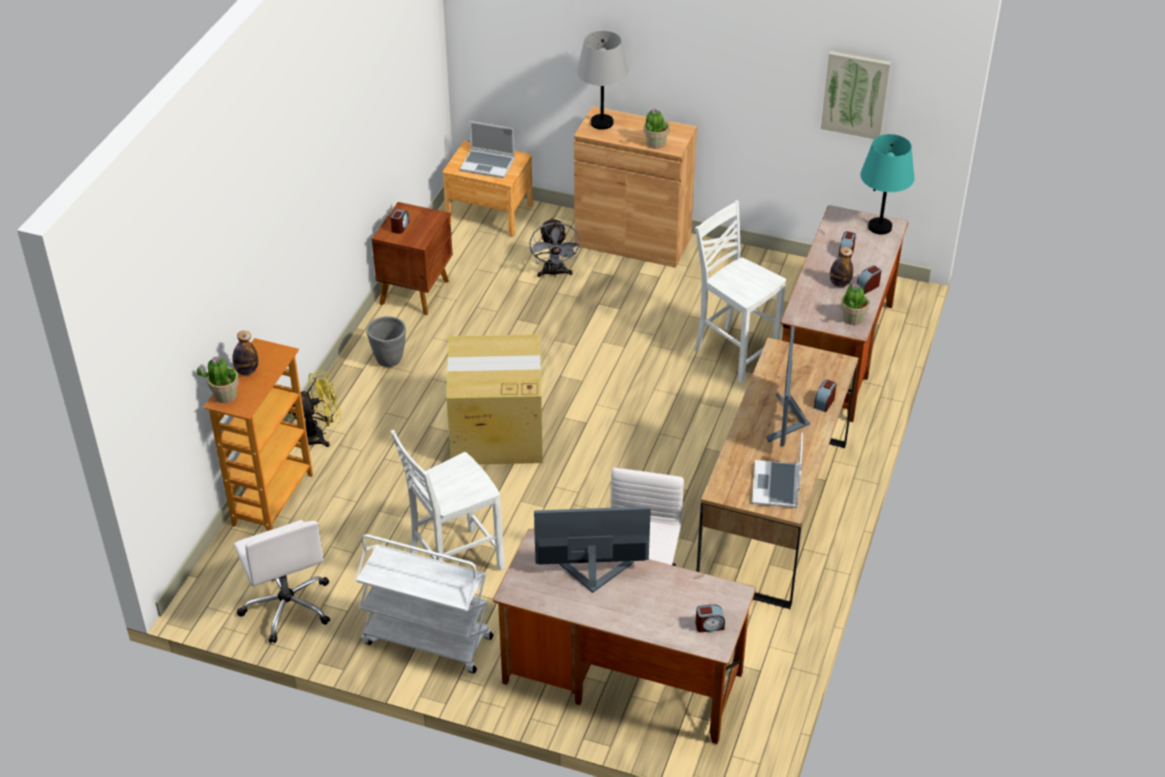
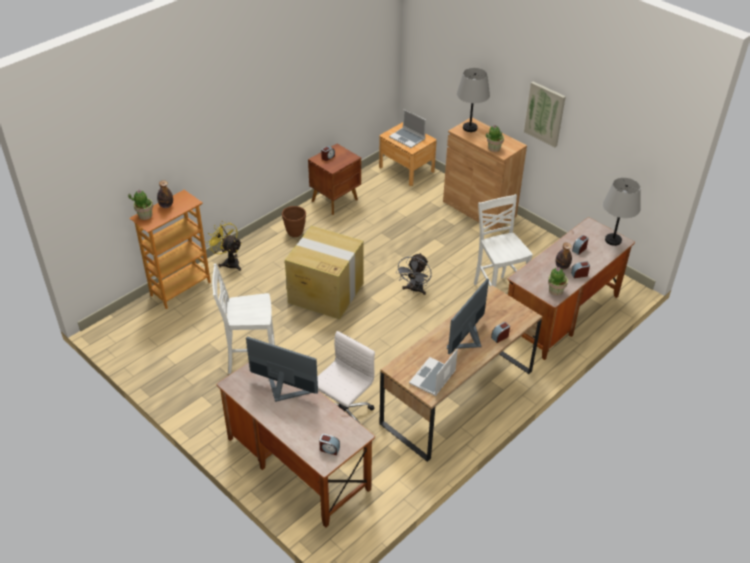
camera: 25 degrees right, 0 degrees up
white office chair [234,520,330,643] -> none
yellow fan [288,370,342,447] -> yellow fan turned 135 degrees counterclockwise [206,221,242,271]
white cart [355,534,493,673] -> none
grey planter [366,316,406,367] -> brown planter [282,206,306,237]
grey fan [529,218,581,278] -> grey fan moved to [396,253,432,295]
picture [821,51,891,139] -> picture moved to [524,82,566,147]
turquoise table lamp [860,134,915,234] -> grey table lamp [603,178,640,246]

